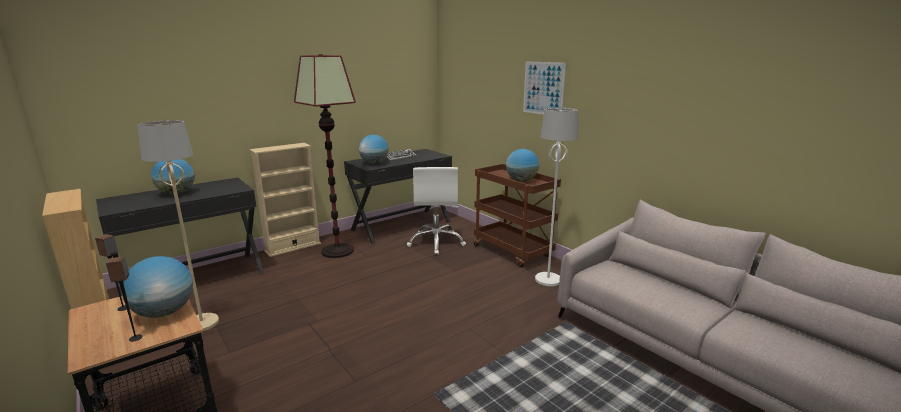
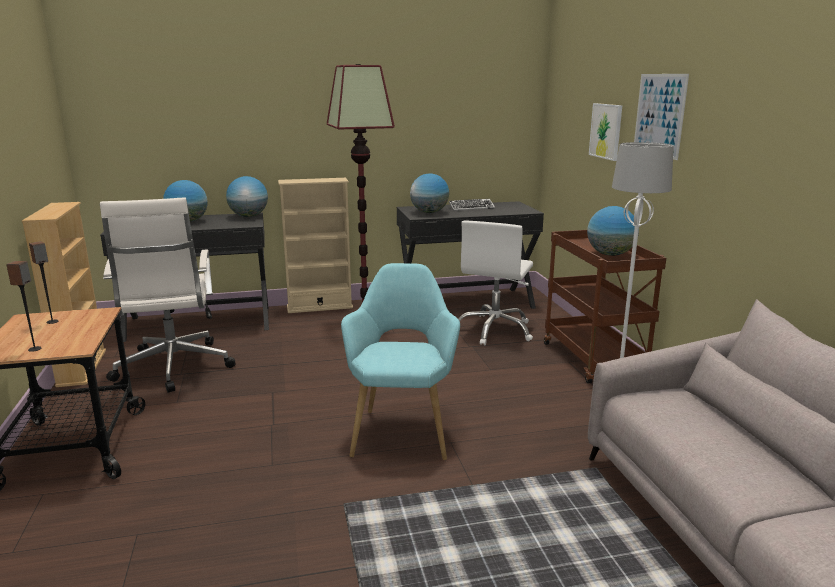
camera: 25 degrees right, 0 degrees up
globe [121,256,193,318] -> globe moved to [226,176,268,217]
beige floor lamp [137,120,219,331] -> white office chair [100,197,235,393]
none -> turquoise armchair [341,263,460,460]
none -> picture [589,103,622,161]

